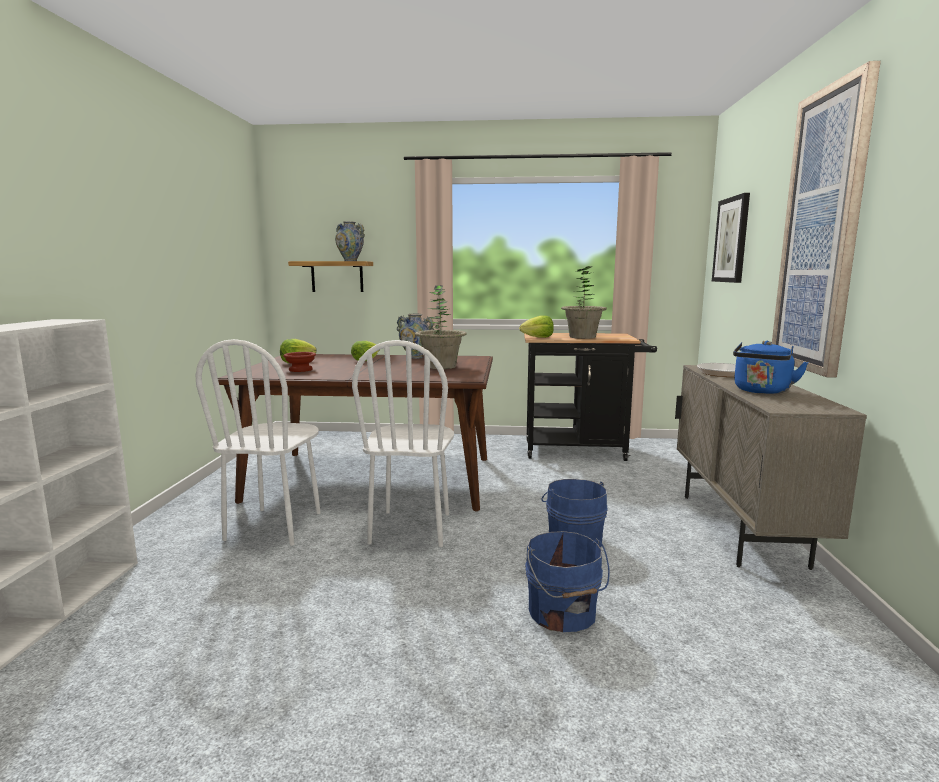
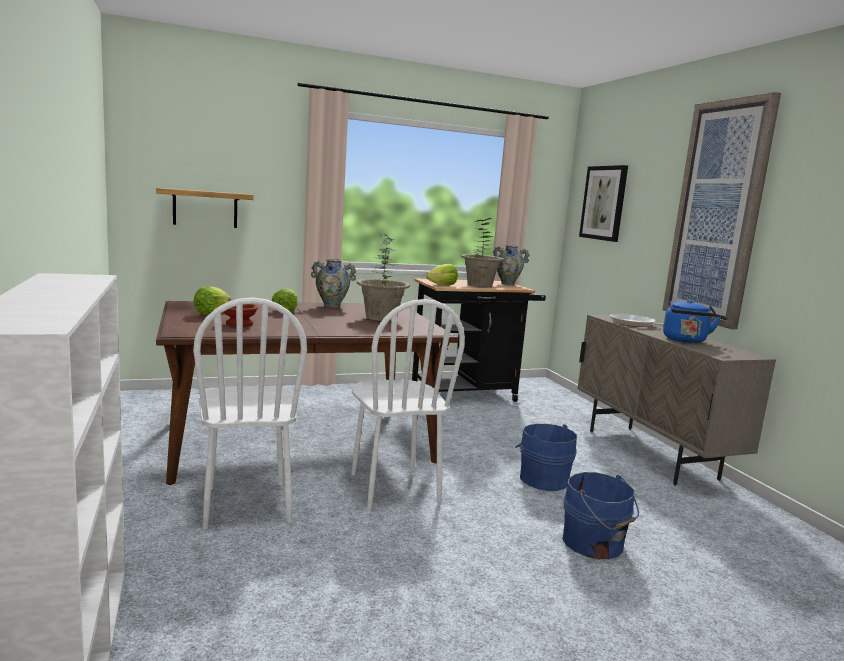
camera: 25 degrees left, 0 degrees up
vase [335,221,365,261] -> vase moved to [493,245,530,285]

